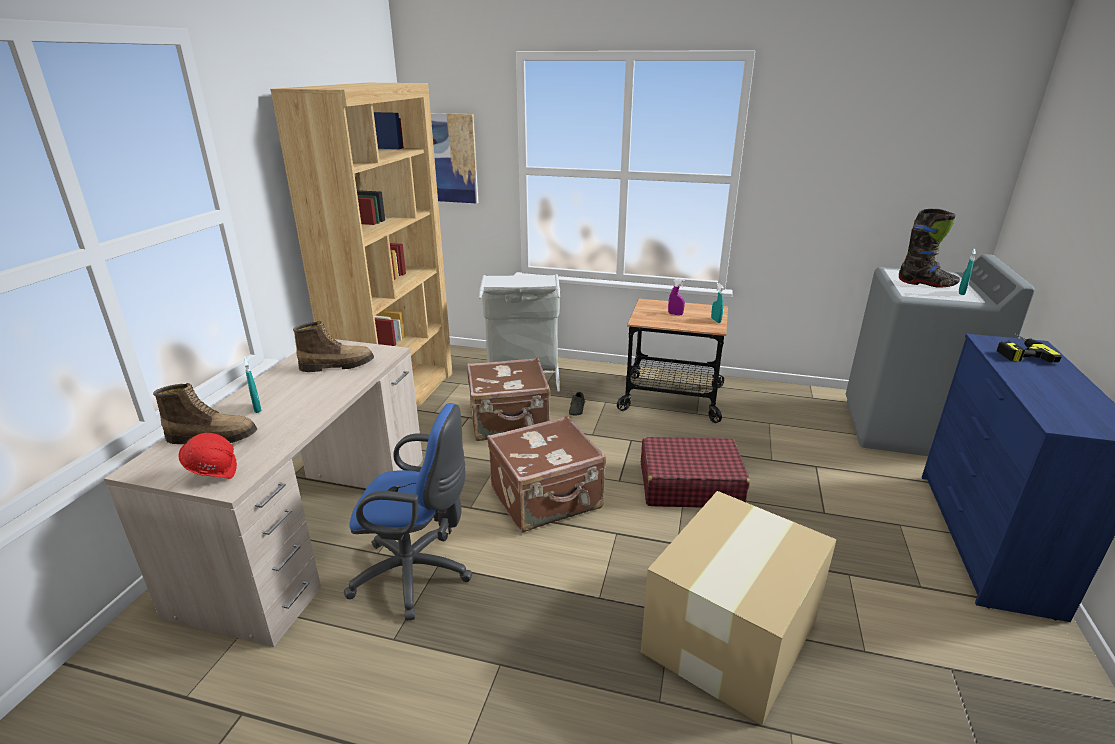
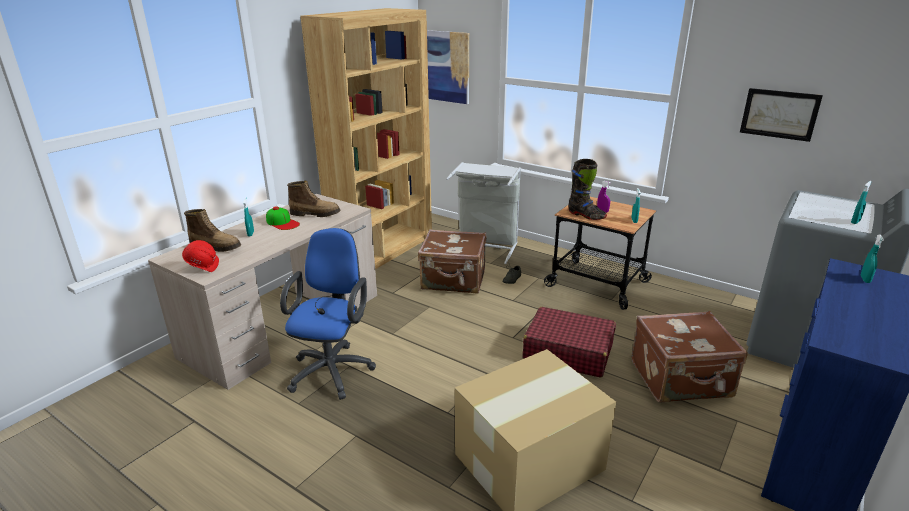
camera: 20 degrees right, 0 degrees up
blue office chair [344,403,472,621] -> blue office chair turned 105 degrees counterclockwise [280,228,376,400]
brown suitcase [487,416,606,533] -> brown suitcase moved to [632,311,748,403]
black boot [899,209,960,288] -> black boot moved to [568,159,607,220]
power drill [997,333,1062,362] -> turquoise spray bottle [861,234,884,283]
none -> cap [266,206,300,230]
none -> picture [740,88,823,142]

